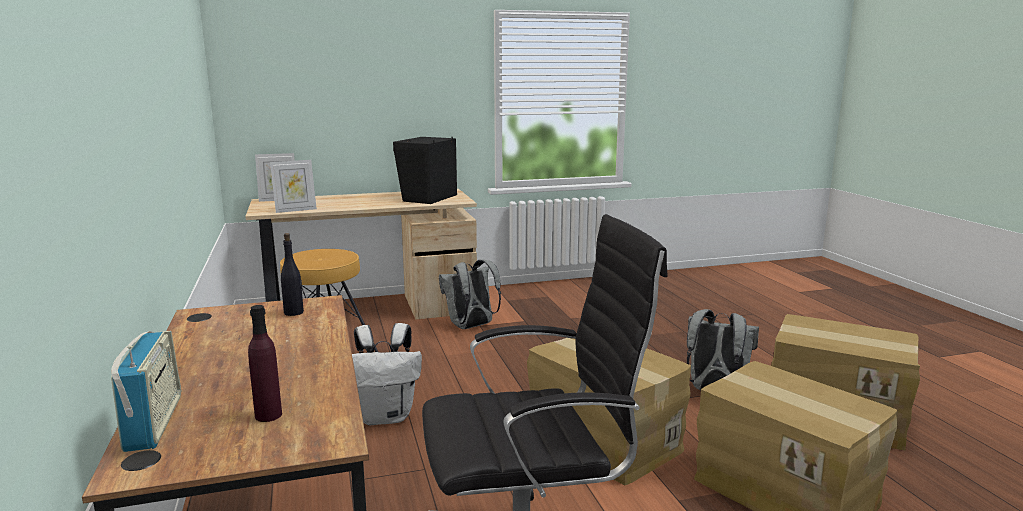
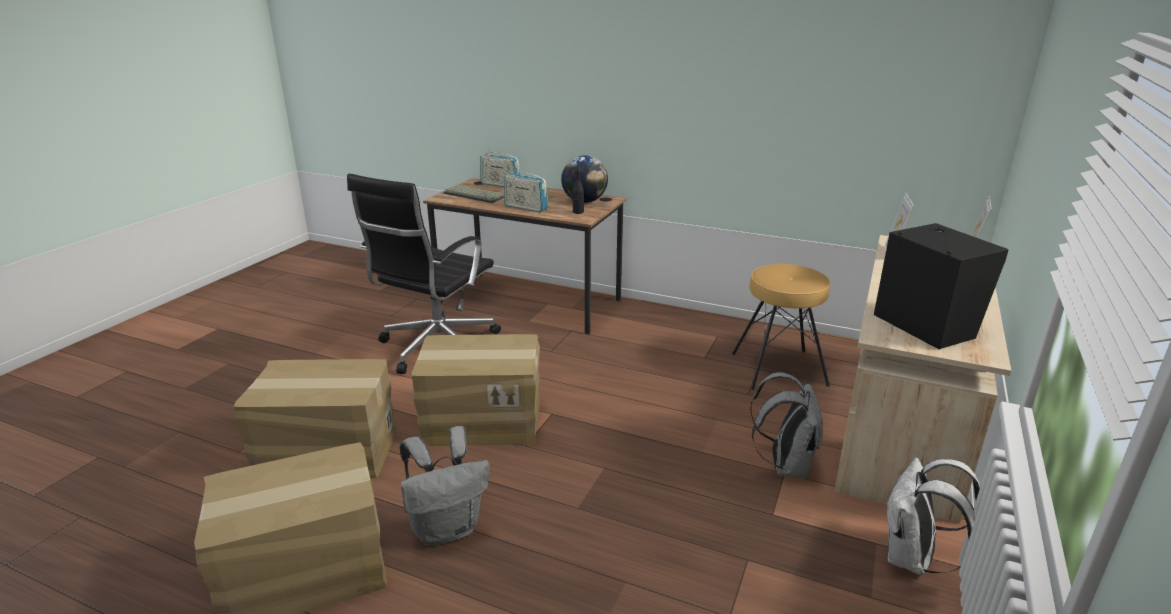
camera: 130 degrees right, 10 degrees up
purple bottle [248,305,282,422] -> keyboard [444,185,504,203]
white backpack [352,323,422,425] -> white backpack moved to [885,458,980,575]
none -> radio [504,167,548,212]
none -> globe [561,155,608,203]

